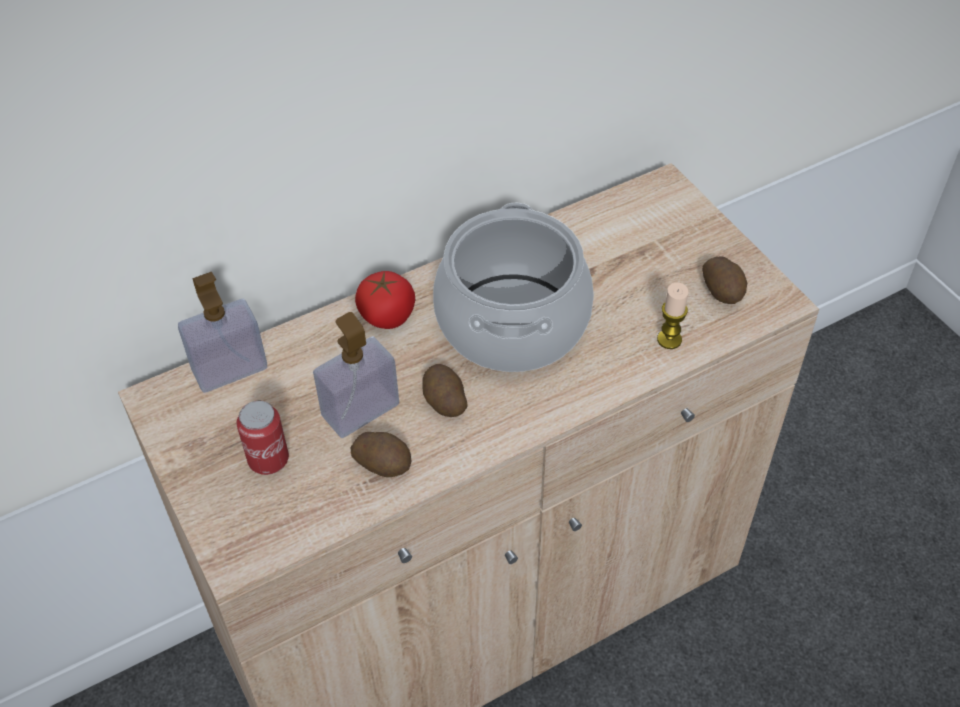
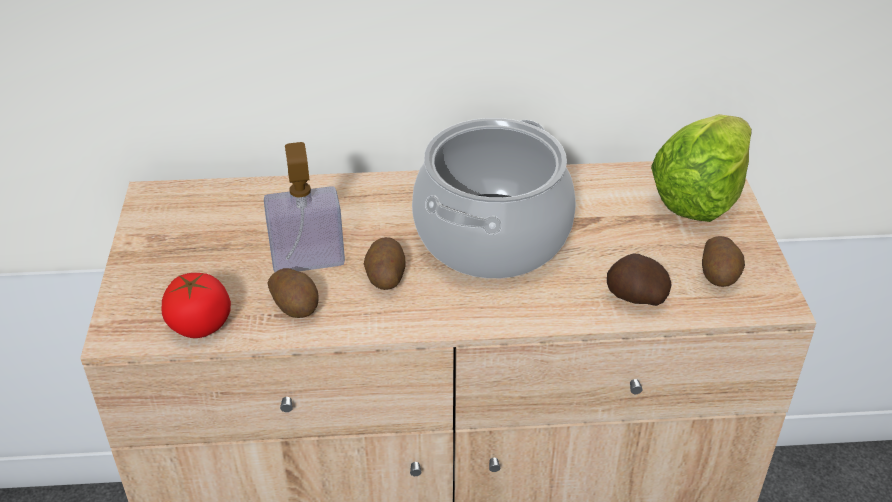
camera: 25 degrees right, 10 degrees down
soap dispenser [178,272,267,393] -> none
can [237,401,289,475] -> none
tomato [355,271,415,329] -> tomato moved to [161,273,231,338]
candle [657,282,689,349] -> potato [607,254,672,306]
none -> lettuce [651,114,752,222]

